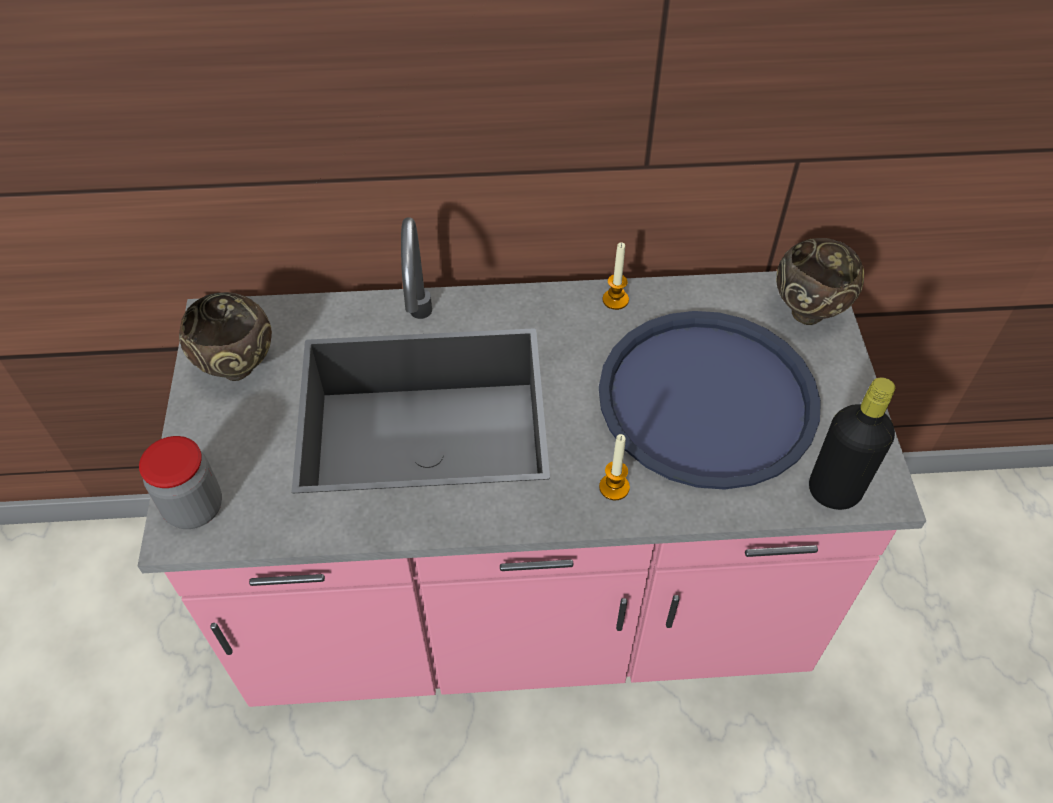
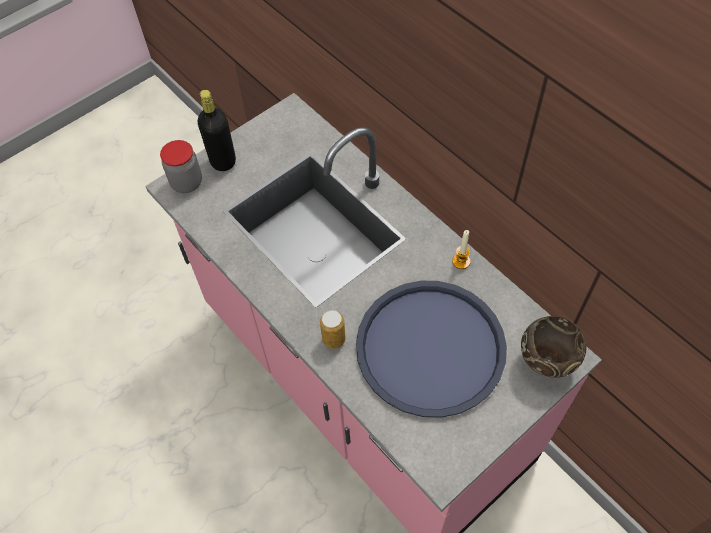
camera: 55 degrees right, 5 degrees up
brown bowl [179,292,272,381] -> none
candle [599,434,630,500] -> can [320,310,346,349]
black bottle [809,377,895,510] -> black bottle moved to [198,90,236,171]

